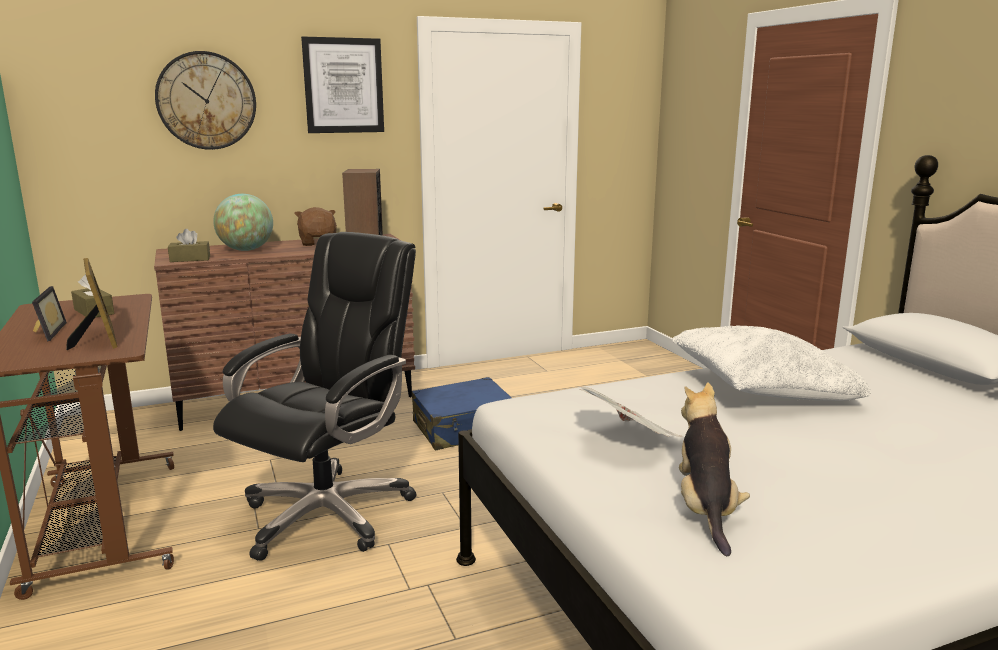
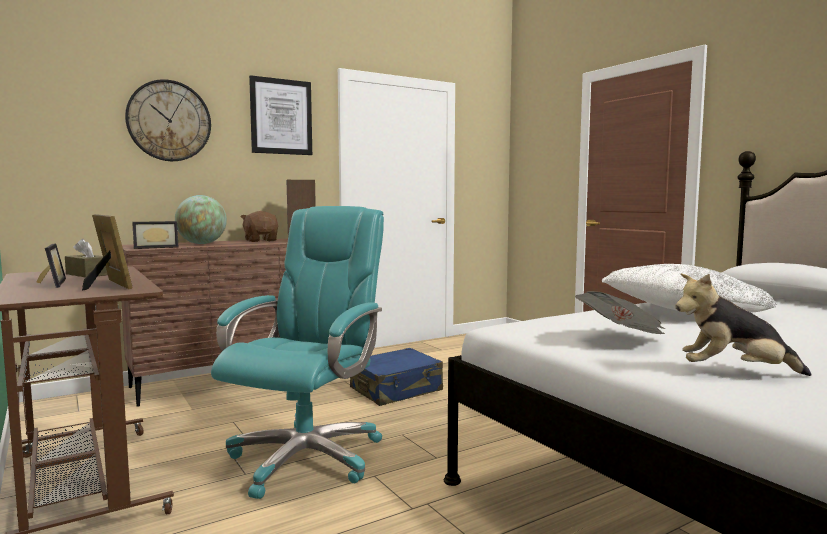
camera: 10 degrees left, 10 degrees down
brown tissue box [168,229,210,262] -> picture frame [132,221,178,249]
black office chair [213,232,417,561] -> turquoise office chair [211,206,384,499]
plush toy [679,382,750,556] -> plush toy turned 75 degrees counterclockwise [675,273,811,376]

